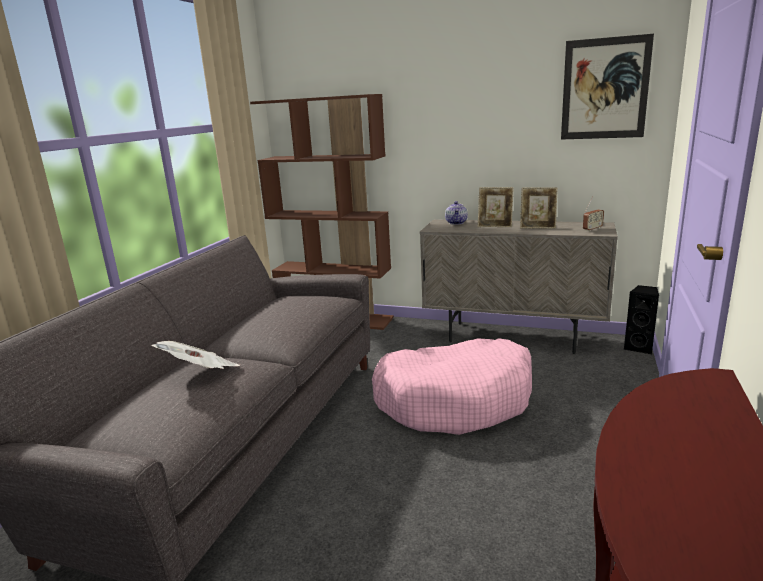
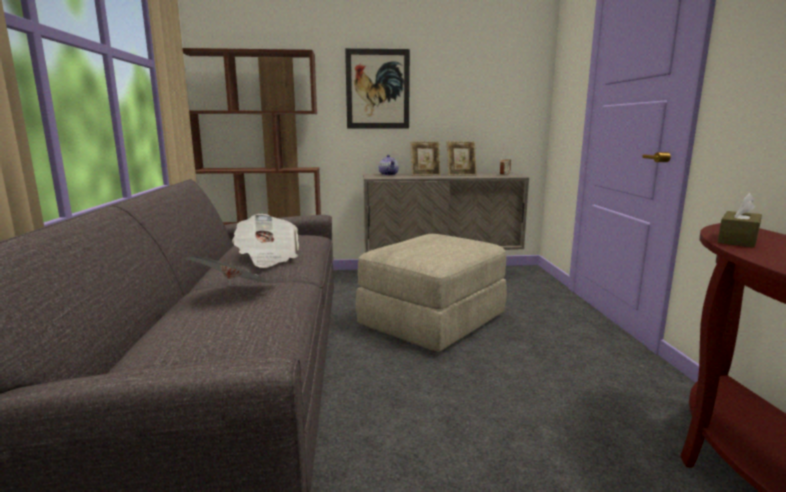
camera: 25 degrees left, 5 degrees down
pink dog bed [372,338,532,435] -> beige ottoman [356,234,507,352]
picture [561,34,654,140] -> picture moved to [345,48,410,129]
black speaker [623,285,659,354] -> none
none -> newspaper [232,214,299,268]
none -> brown tissue box [717,193,762,248]

